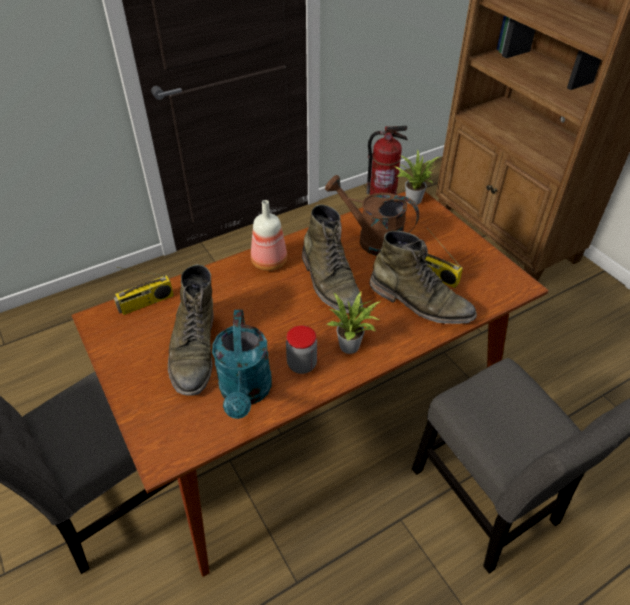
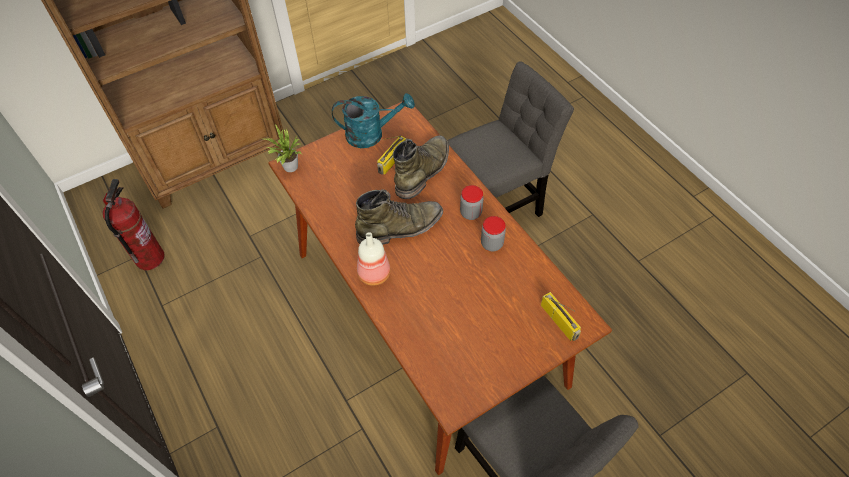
camera: 90 degrees left, 10 degrees up
radio [114,267,174,315] -> radio moved to [541,292,581,341]
green boot [168,264,214,396] -> none
turquoise watering can [212,309,272,419] -> turquoise watering can moved to [332,93,415,148]
brown watering can [325,175,419,256] -> none
potted plant [326,292,381,354] -> jar [460,185,483,220]

